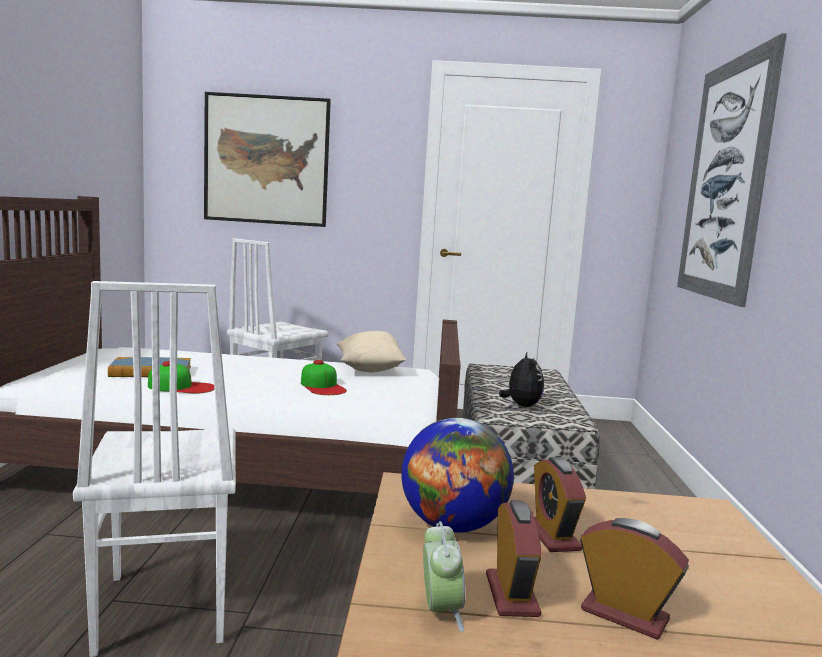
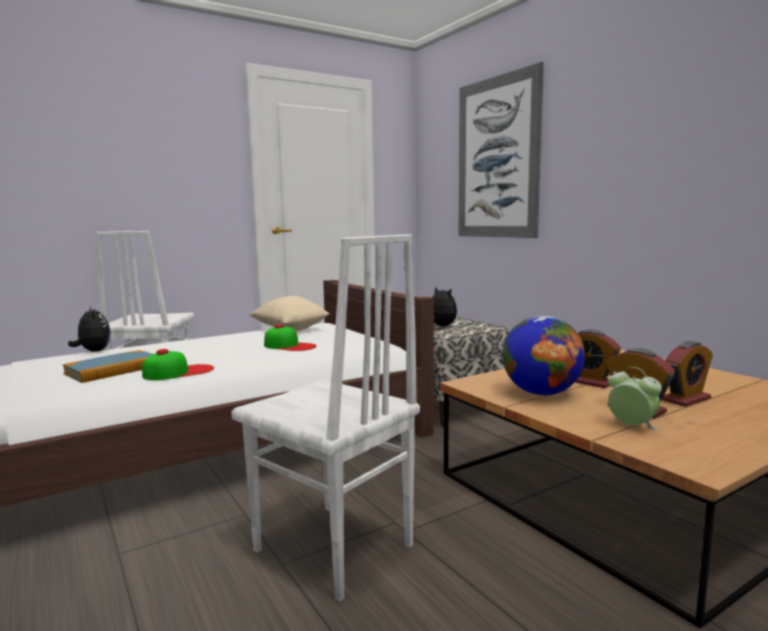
camera: 35 degrees left, 0 degrees up
picture [204,92,331,227] -> none
alarm clock [580,518,689,640] -> alarm clock turned 150 degrees clockwise [662,341,713,407]
none -> plush toy [68,306,111,352]

